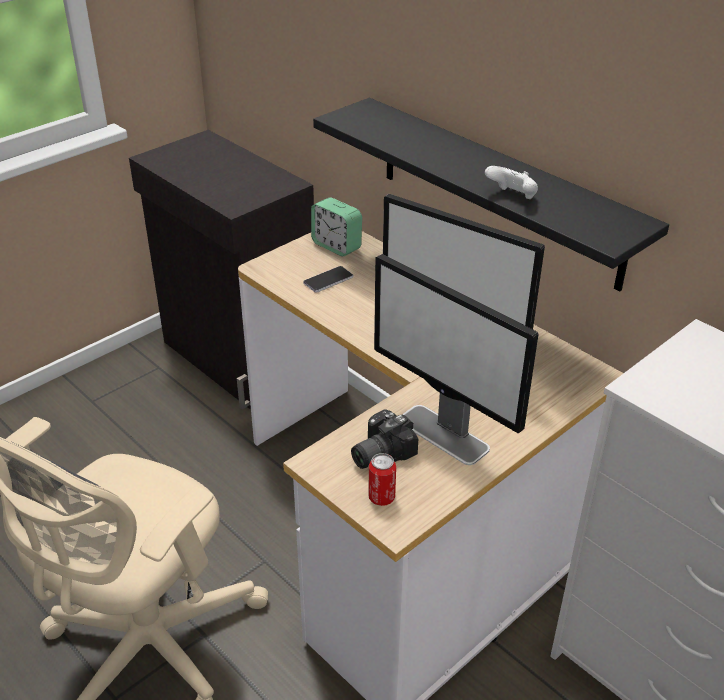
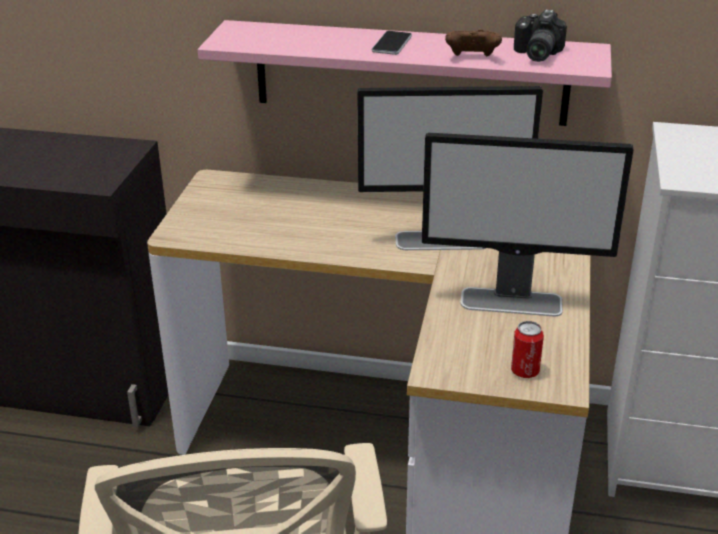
camera: 35 degrees left, 5 degrees down
phone [303,266,354,293] -> phone moved to [371,31,412,55]
alarm clock [311,197,362,256] -> none
black shelf [313,98,669,291] -> pink shelf [198,20,612,126]
camera [351,409,418,469] -> camera moved to [514,10,567,62]
white game controller [485,166,538,199] -> brown game controller [445,29,502,57]

